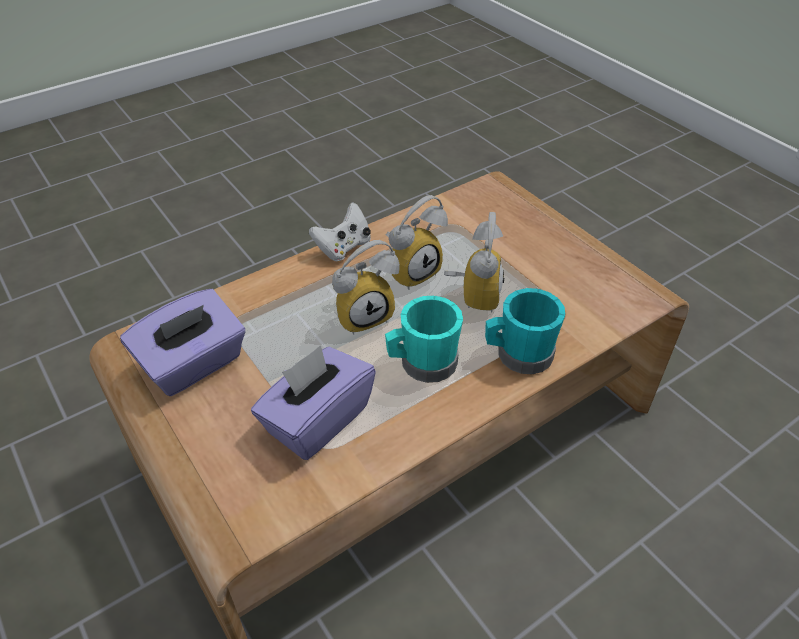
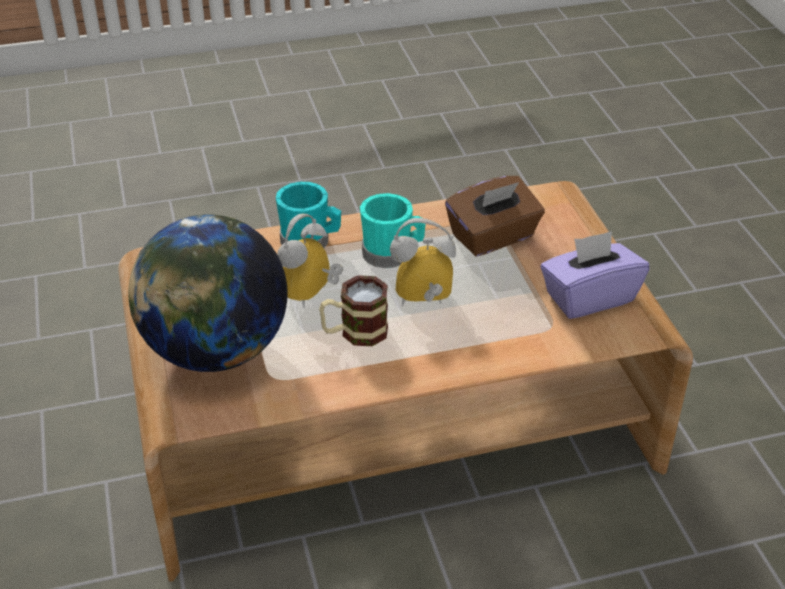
camera: 160 degrees left, 5 degrees down
purple tissue box [251,345,376,460] -> brown tissue box [445,176,545,256]
white game controller [309,202,371,261] -> none
alarm clock [386,195,448,290] -> mug [319,275,388,346]
none -> globe [128,215,288,372]

